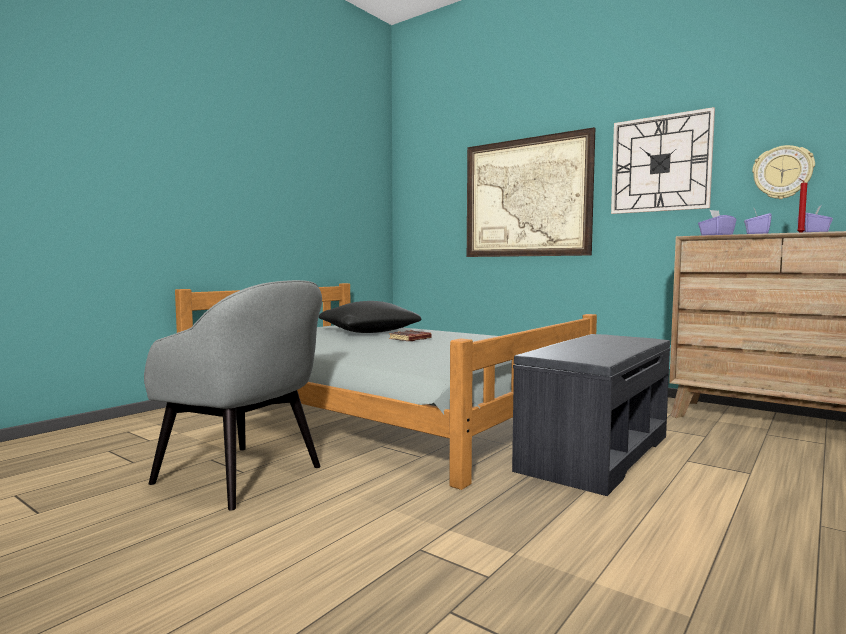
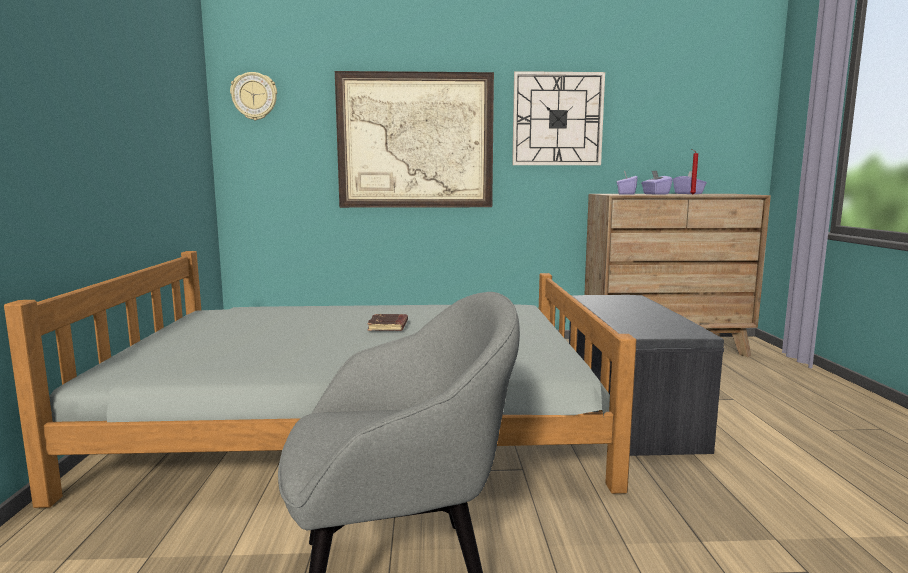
camera: 40 degrees left, 5 degrees up
black pillow [319,301,421,333] -> none
wall clock [752,145,815,199] -> wall clock moved to [230,72,277,120]

